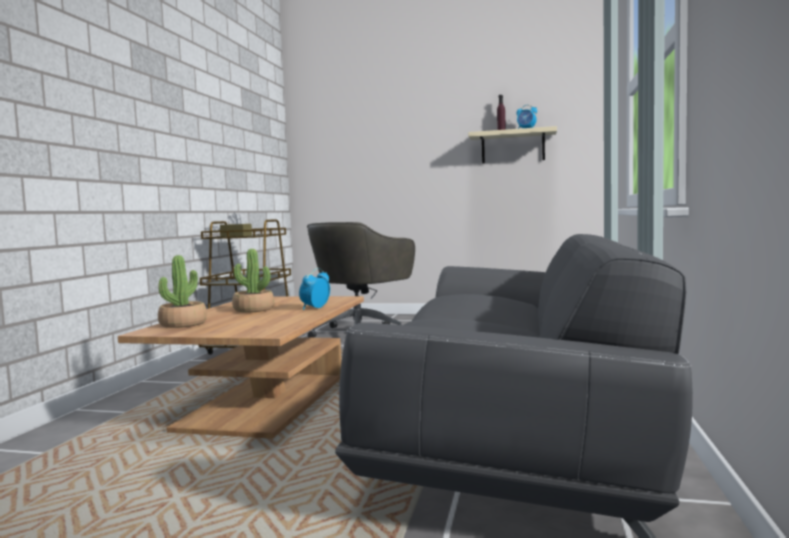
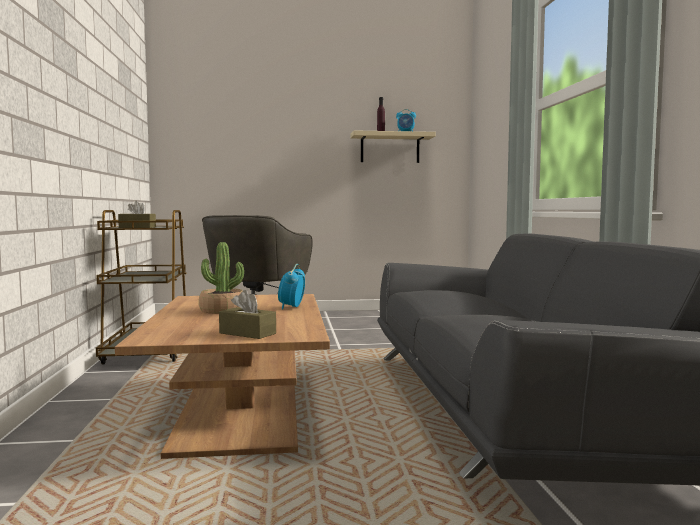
camera: 20 degrees left, 0 degrees up
potted plant [158,255,207,328] -> none
none -> brown tissue box [219,290,276,339]

